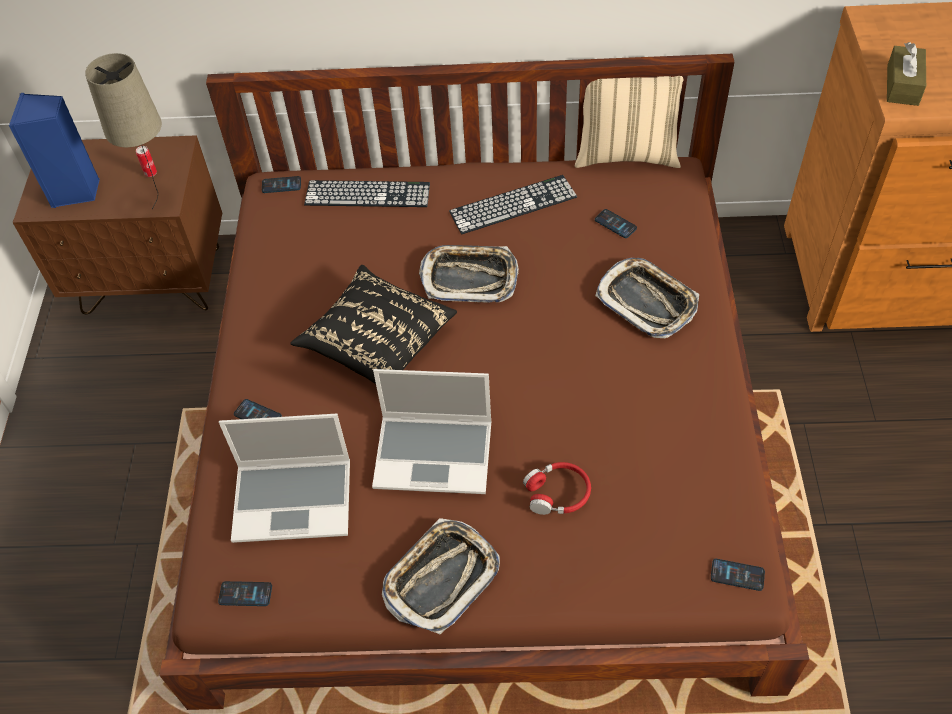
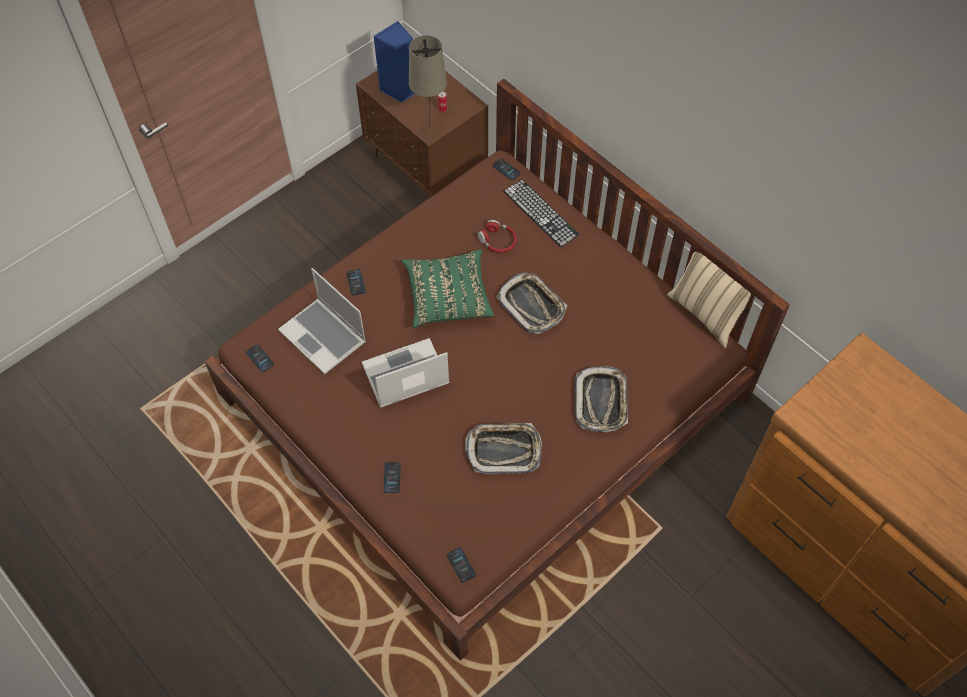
camera: 45 degrees right, 5 degrees up
black pillow [291,265,457,384] -> green pillow [402,249,495,328]
laptop [372,369,491,494] -> laptop turned 105 degrees clockwise [362,338,450,408]
tray [382,518,500,634] -> tray moved to [465,423,542,474]
keyboard [449,175,577,235] -> none
red headphones [523,462,591,515] -> red headphones moved to [477,220,517,253]
phone [595,209,637,238] -> phone moved to [384,462,401,493]
brown tissue box [887,42,926,106] -> none

